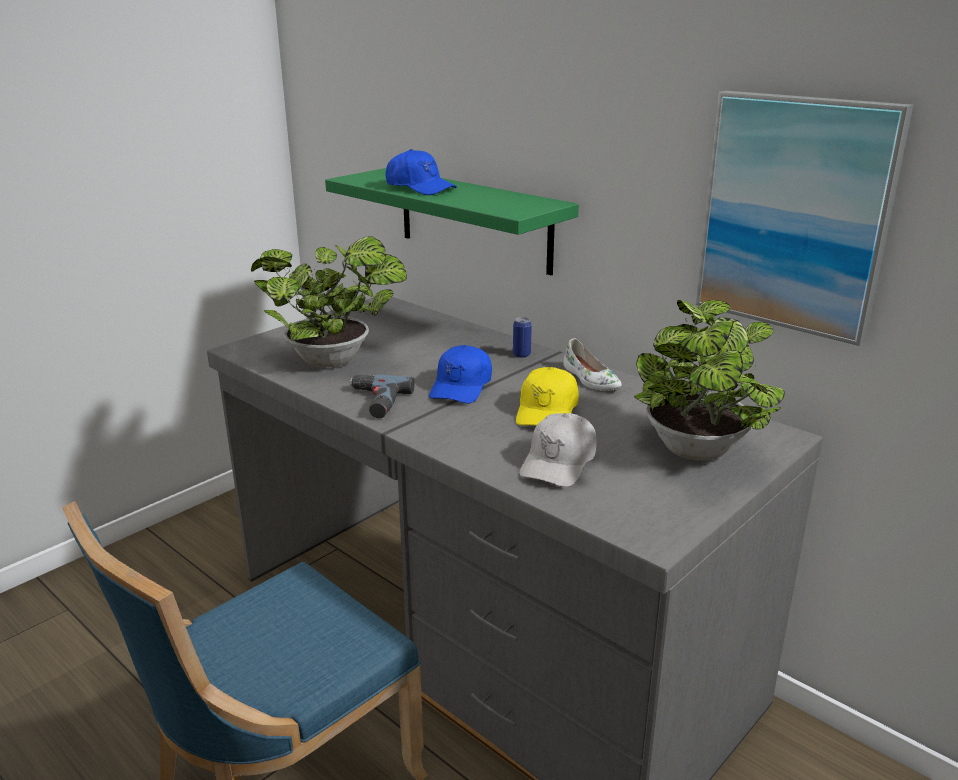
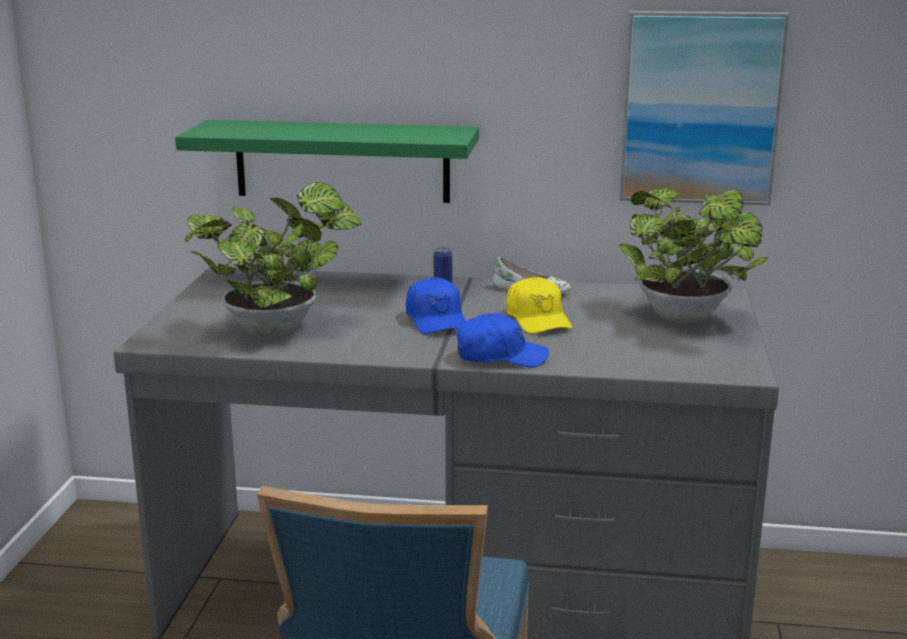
camera: 35 degrees left, 5 degrees down
power drill [349,375,414,418] -> none
blue cap [385,149,457,195] -> blue cap moved to [456,313,549,367]
white cap [519,413,597,487] -> none

